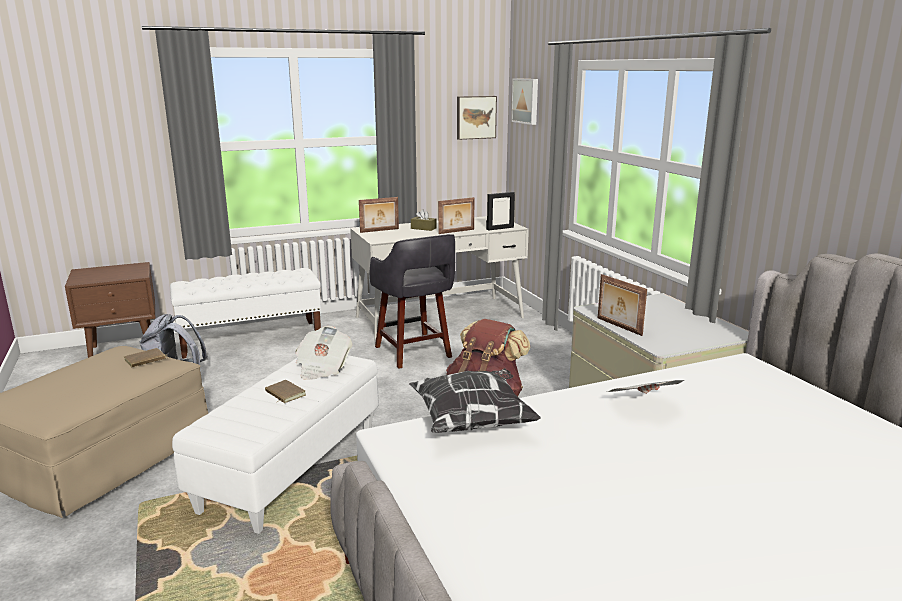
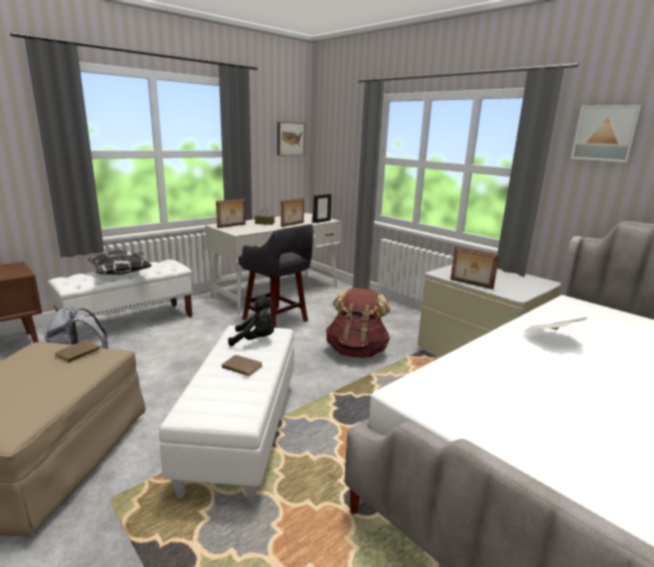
camera: 20 degrees left, 0 degrees up
newspaper [295,326,352,380] -> black plush toy [228,295,274,346]
pillow [409,368,541,433] -> pillow moved to [87,249,152,275]
picture [511,78,538,125] -> picture moved to [571,105,643,162]

